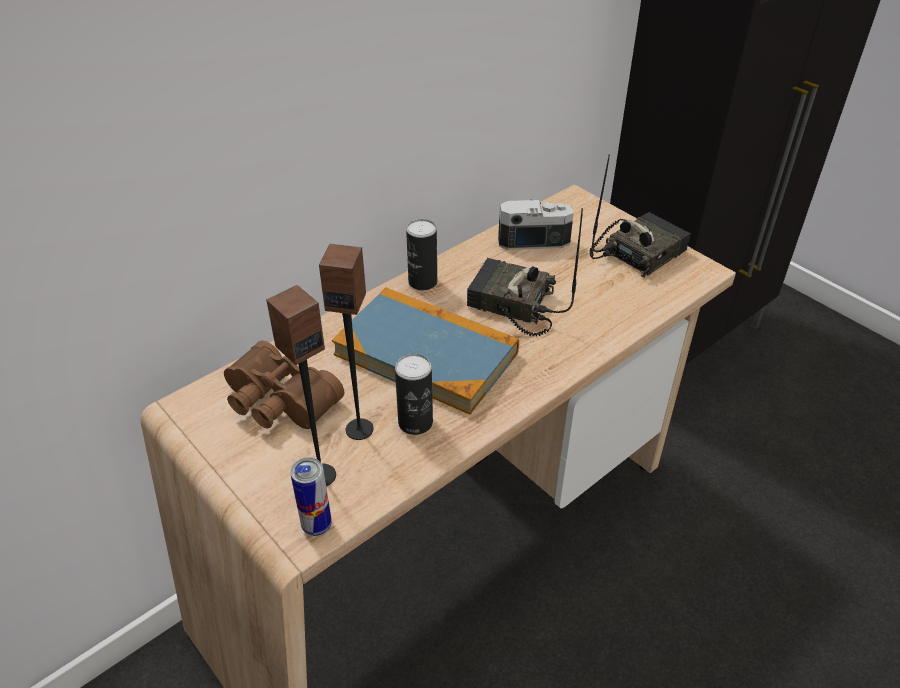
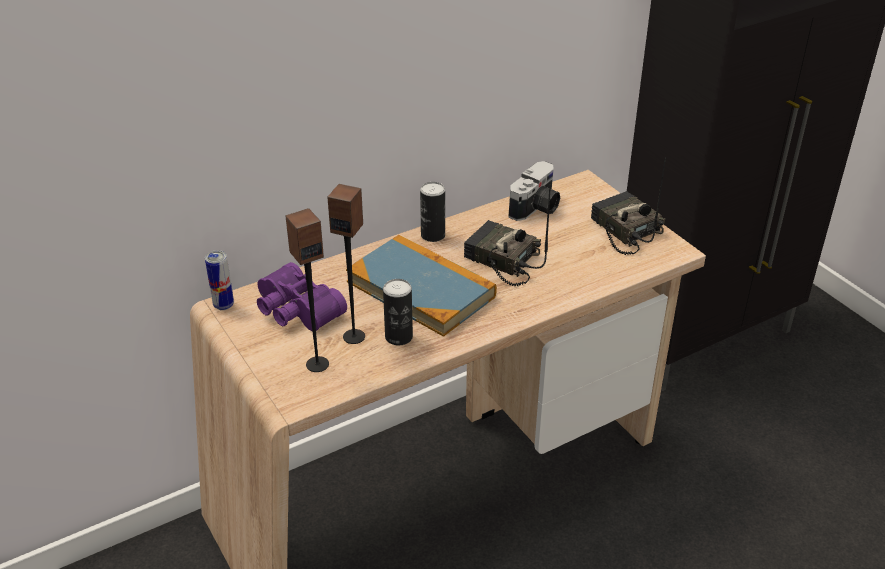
camera: 10 degrees right, 5 degrees down
brown binoculars [224,341,344,429] -> purple binoculars [257,262,347,331]
can [290,457,332,536] -> can moved to [205,250,234,310]
camera [498,200,574,250] -> camera turned 120 degrees clockwise [508,161,560,221]
radio [589,154,691,277] -> radio turned 90 degrees counterclockwise [591,157,666,255]

